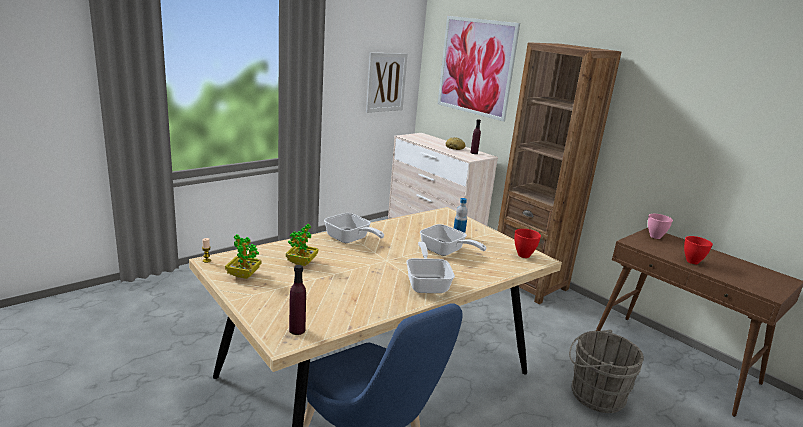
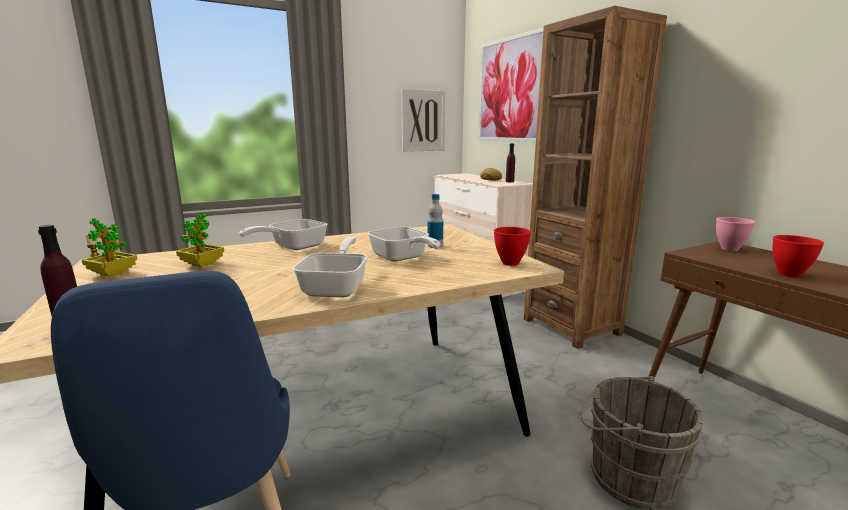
camera: 15 degrees right, 5 degrees down
frying pan [324,213,384,243] -> frying pan turned 75 degrees clockwise [239,219,328,250]

